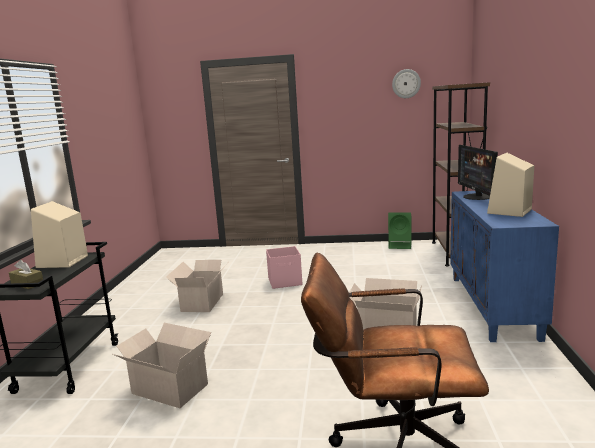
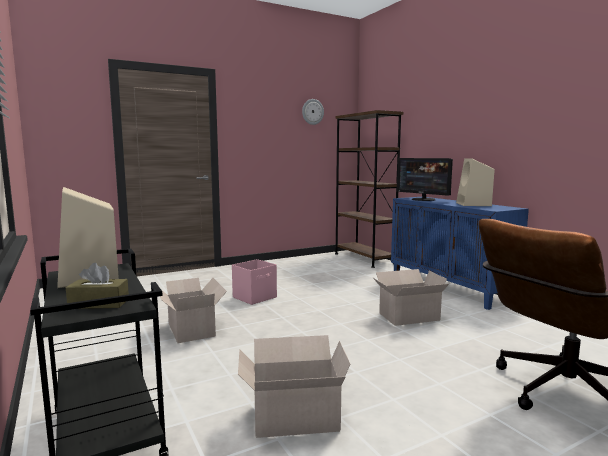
camera: 35 degrees left, 5 degrees down
green speaker [388,212,412,249] -> none

